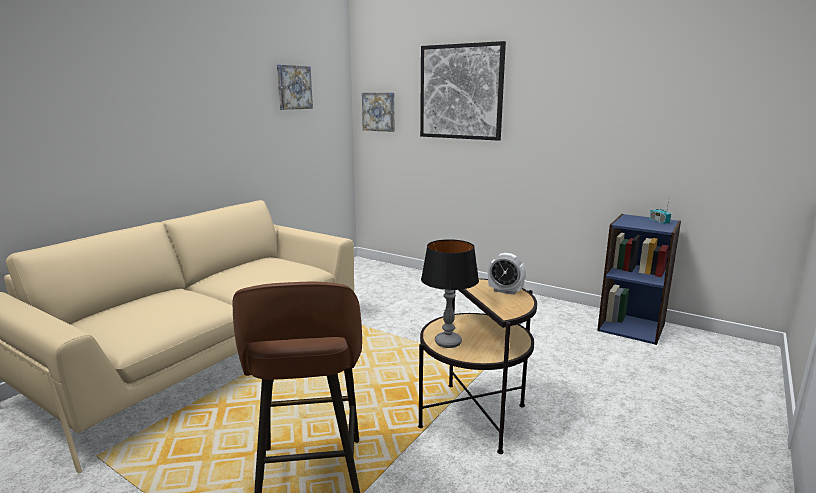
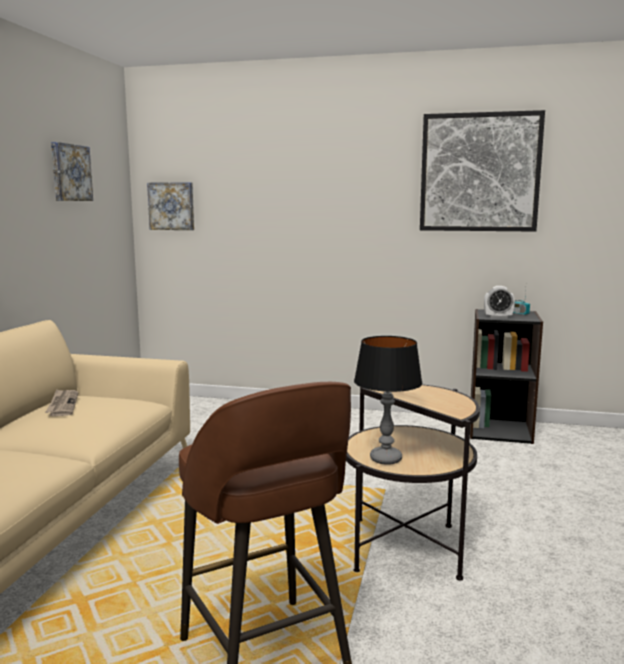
camera: 20 degrees left, 5 degrees down
picture [420,41,506,141] -> picture moved to [420,110,545,232]
alarm clock [488,253,526,295] -> alarm clock moved to [484,286,515,318]
blue bookcase [597,214,681,345] -> black bookcase [470,309,543,444]
none -> newspaper [45,389,78,416]

